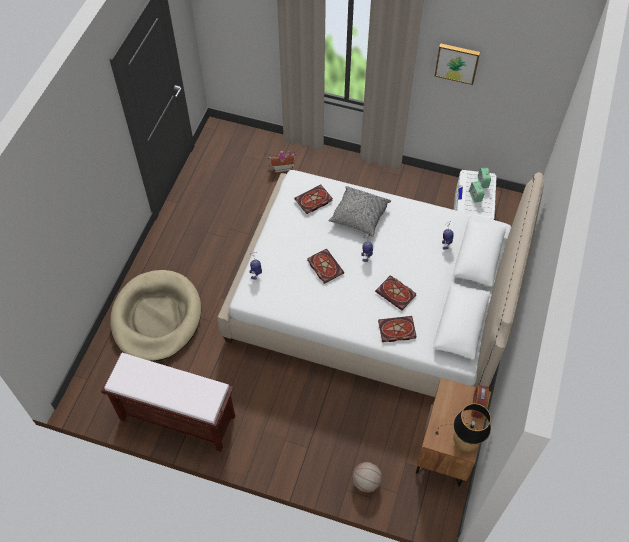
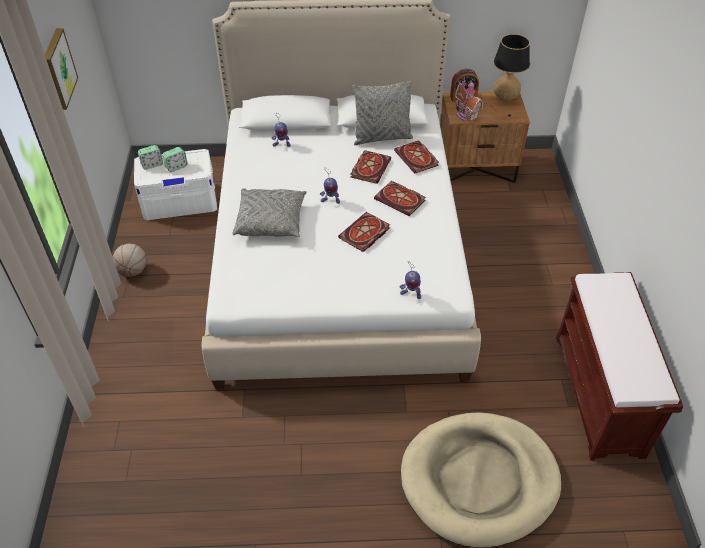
camera: 110 degrees left, 10 degrees down
toy house [268,150,296,173] -> toy house moved to [455,77,483,121]
book [294,184,333,214] -> book moved to [374,181,426,216]
basketball [352,462,382,493] -> basketball moved to [113,244,147,277]
none -> grey pillow [352,81,413,145]

